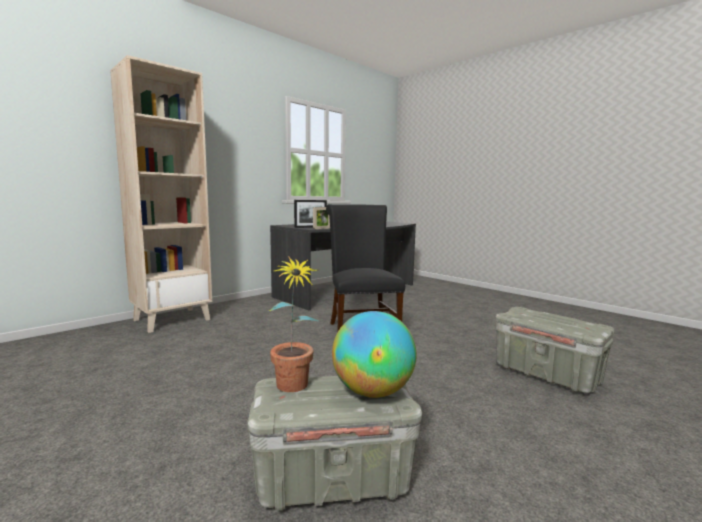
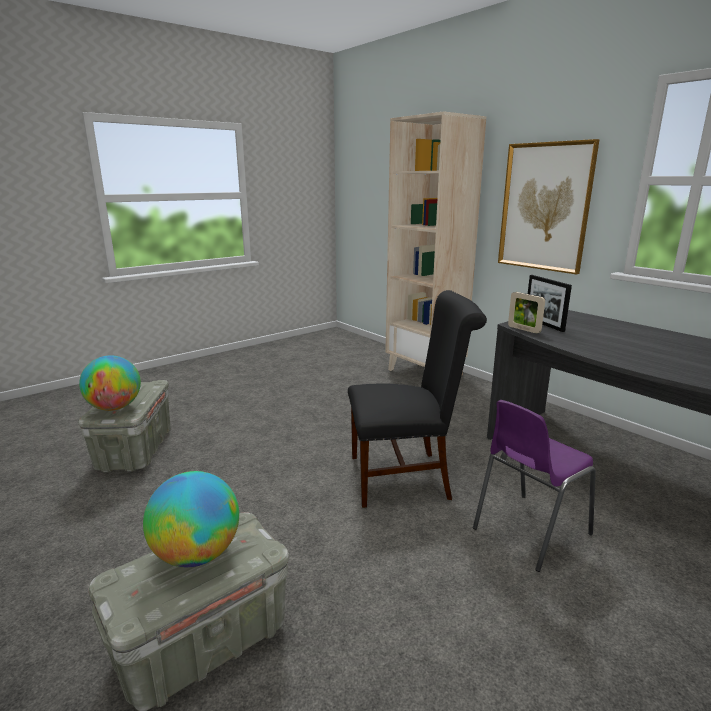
camera: 95 degrees right, 10 degrees up
potted plant [267,256,318,392] -> none
none -> globe [143,471,239,567]
none -> purple chair [473,400,596,572]
none -> picture [498,139,600,274]

